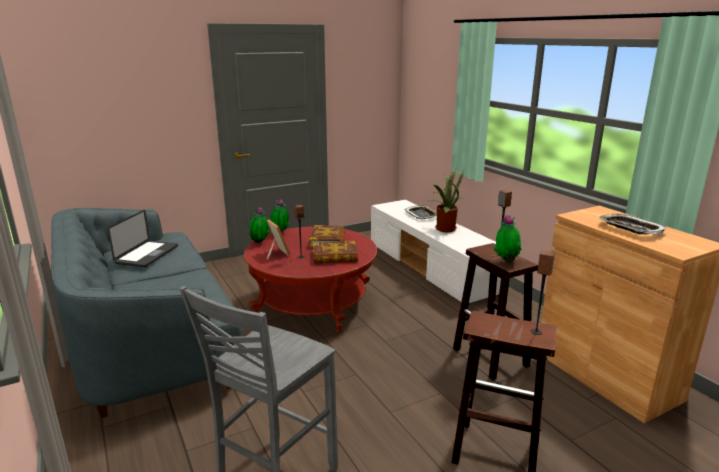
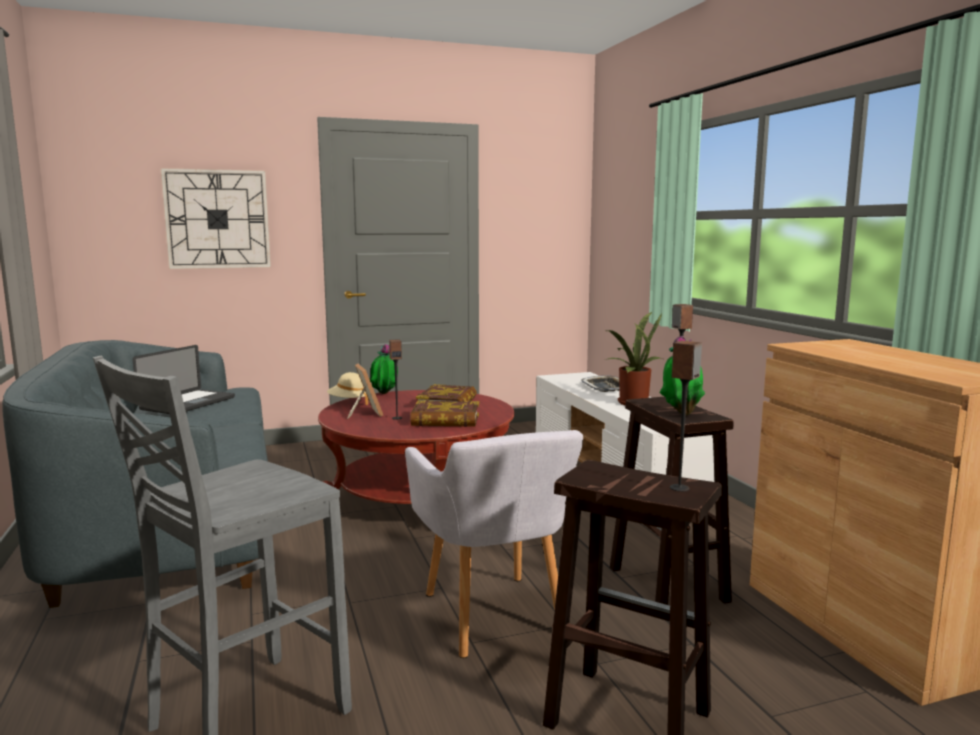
camera: 10 degrees right, 10 degrees down
potted plant [249,207,270,243] -> beige hat [327,372,368,405]
tray [599,214,667,235] -> none
none -> wall clock [161,168,271,269]
none -> grey armchair [405,430,583,658]

